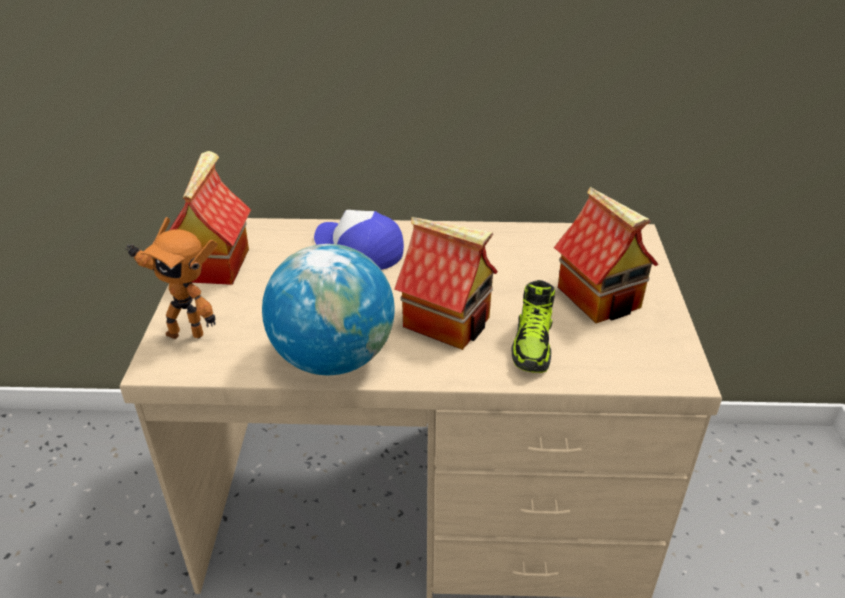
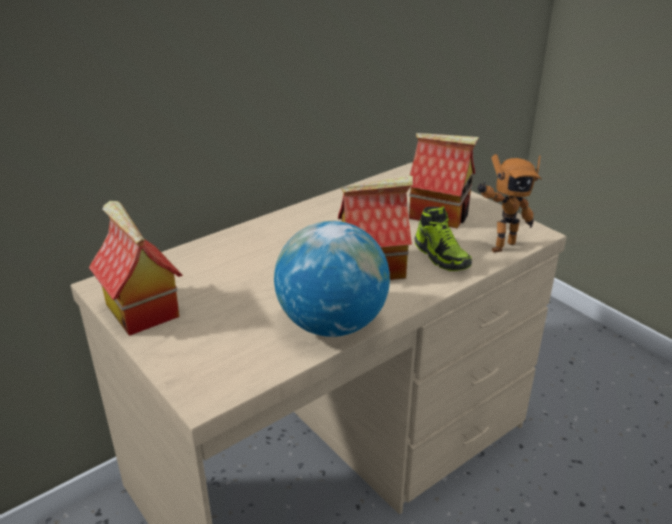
camera: 40 degrees left, 5 degrees down
toy robot [125,217,218,339] -> toy robot moved to [477,154,541,253]
cap [314,210,404,270] -> none

